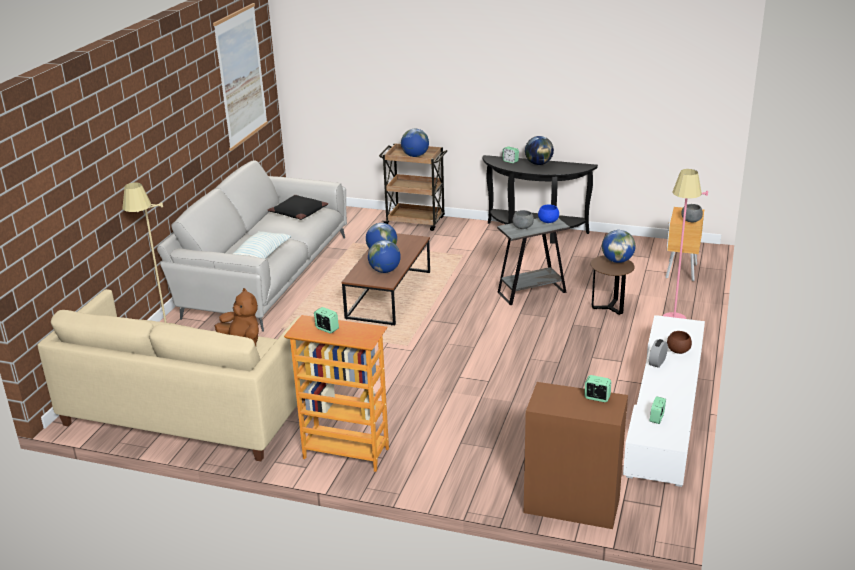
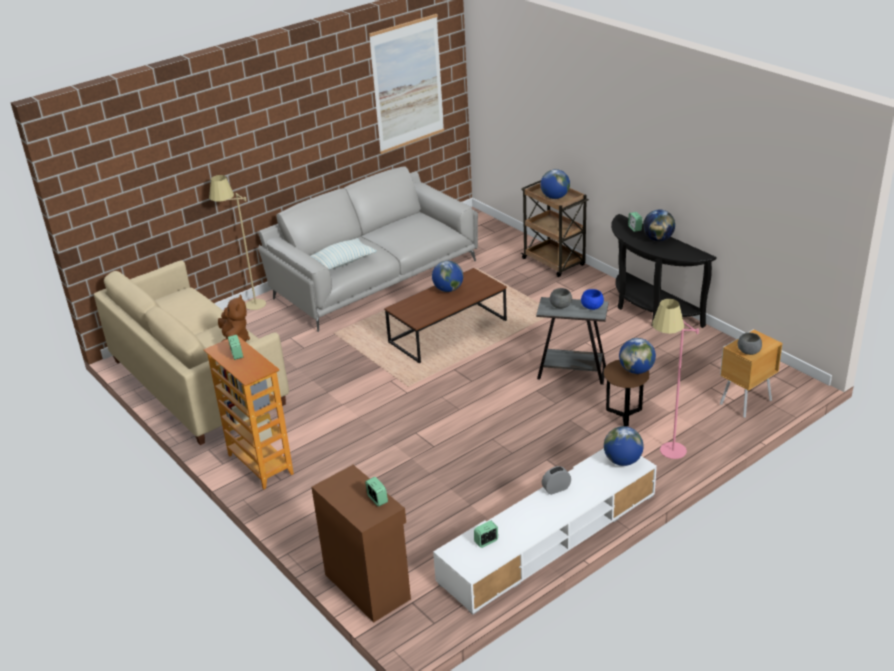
camera: 35 degrees right, 5 degrees up
black pillow [267,195,328,220] -> none
globe [368,240,401,273] -> globe moved to [604,426,644,466]
brown bowl [667,331,692,354] -> none

